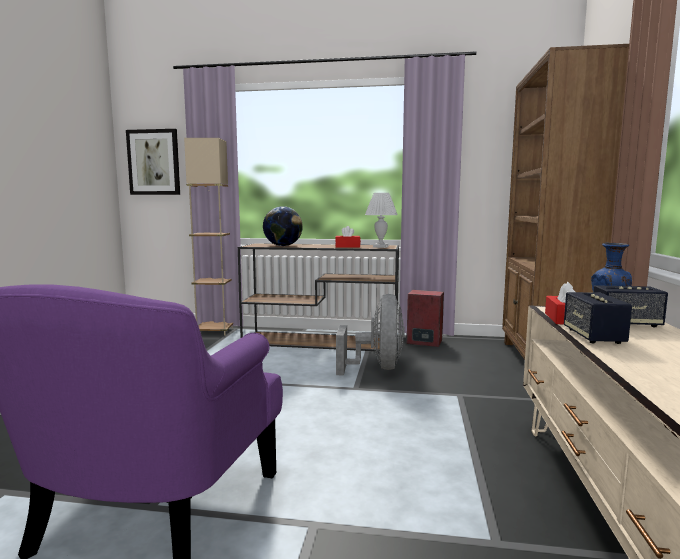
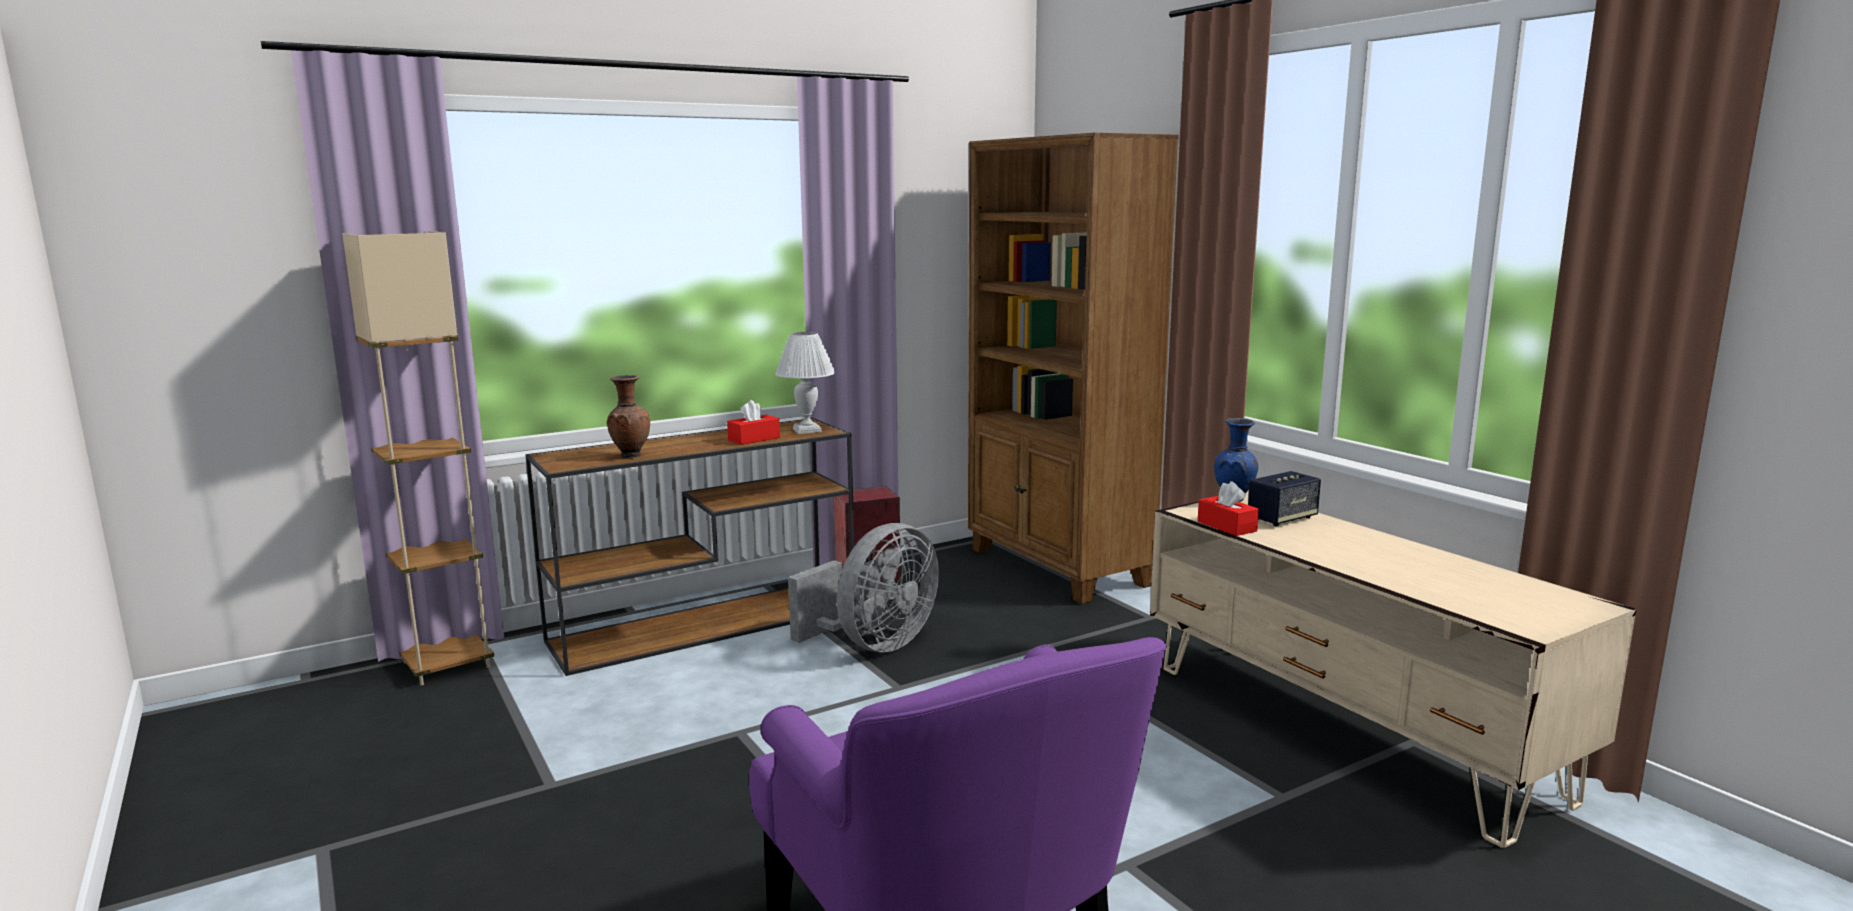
camera: 40 degrees left, 5 degrees up
picture [126,129,180,195] -> none
globe [263,206,303,246] -> brown vase [607,375,650,458]
grey fan [336,294,405,376] -> grey fan turned 75 degrees clockwise [788,523,939,652]
speaker [564,292,632,344] -> none

